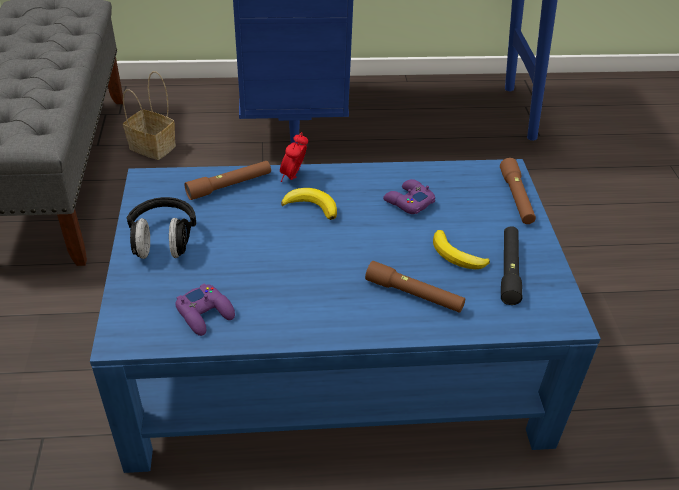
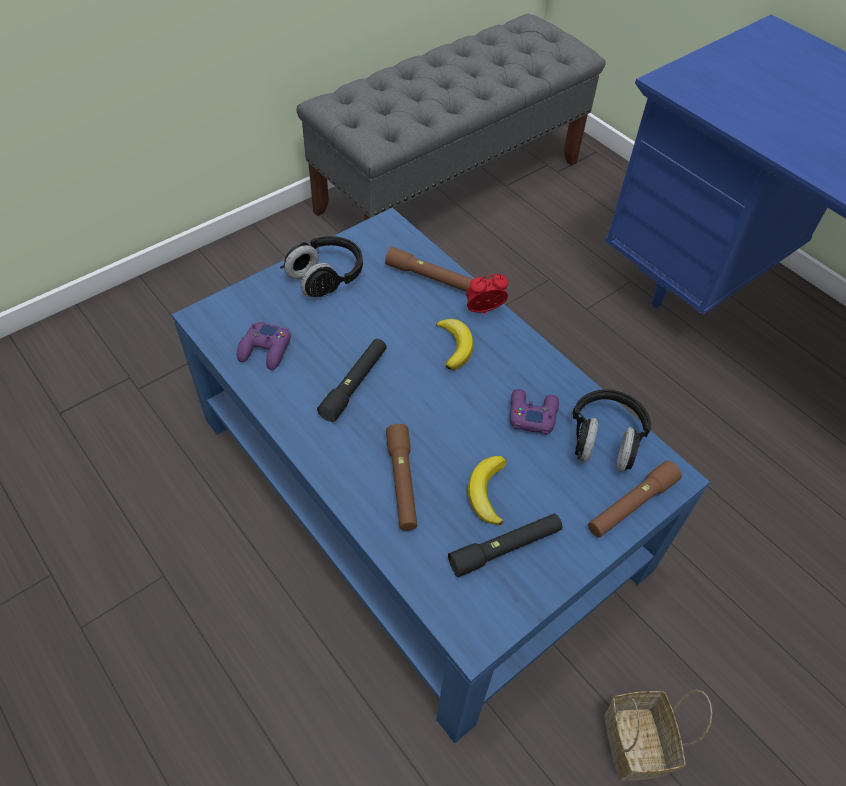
camera: 55 degrees right, 10 degrees up
basket [123,71,176,160] -> basket moved to [604,690,712,781]
none -> black flashlight [317,339,387,422]
none -> black headphones [572,389,651,472]

